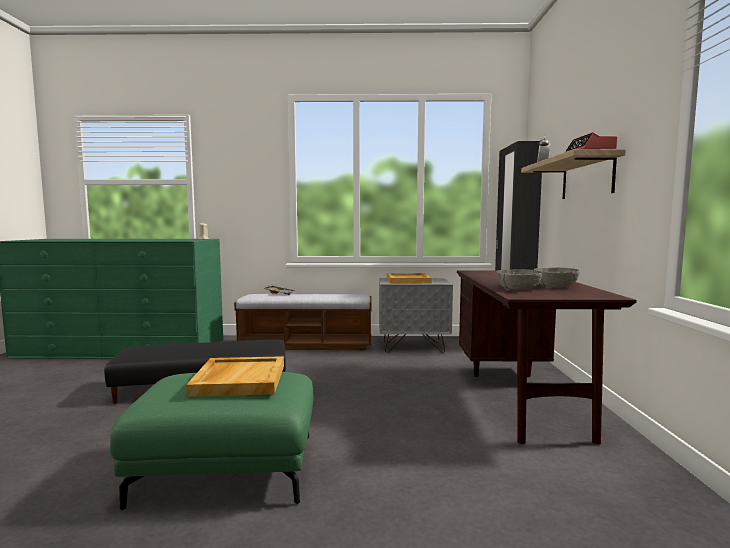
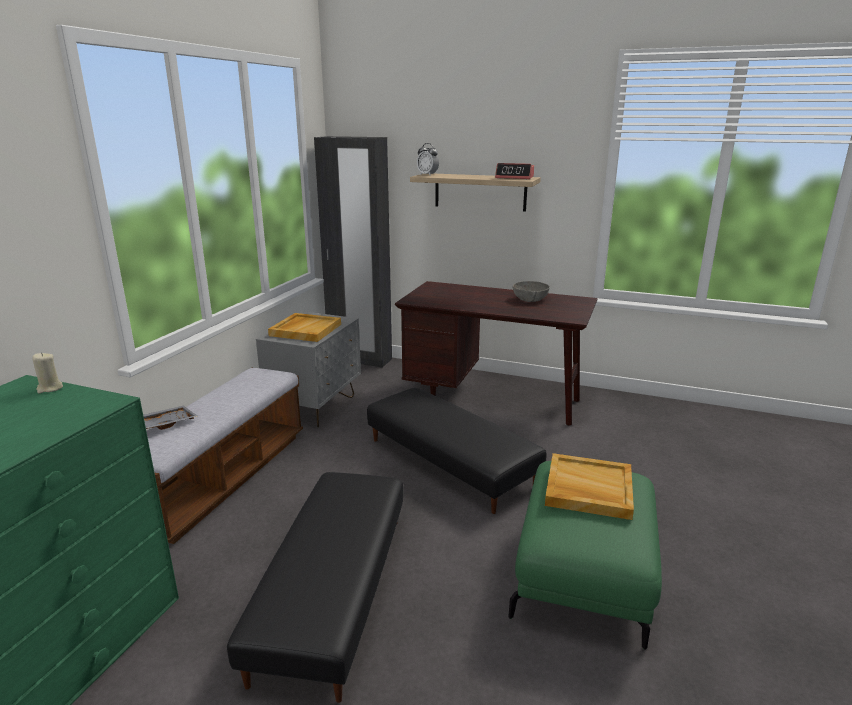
camera: 70 degrees left, 15 degrees up
grey bowl [496,269,543,290] -> none
none -> black ottoman [367,388,547,514]

